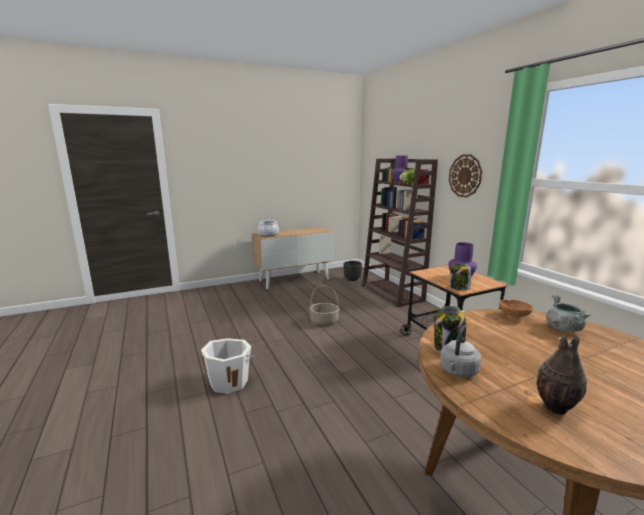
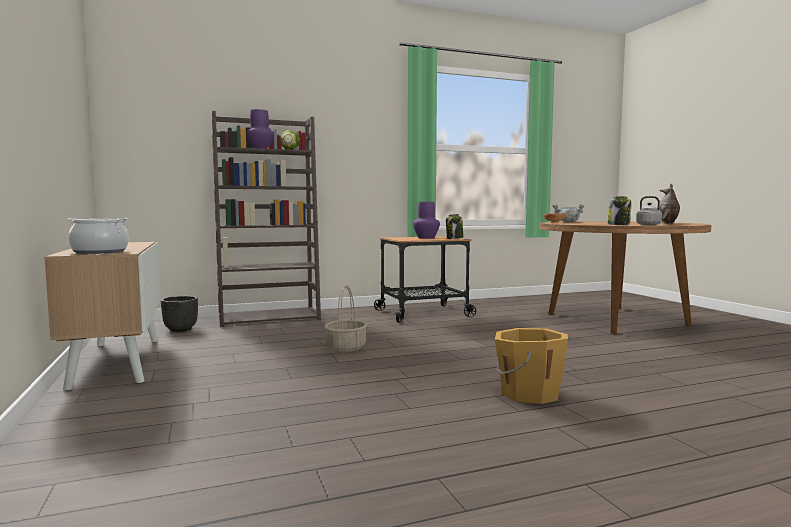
camera: 85 degrees left, 10 degrees down
white bucket [201,338,255,394] -> orange bucket [495,328,568,404]
wall clock [449,154,482,198] -> none

